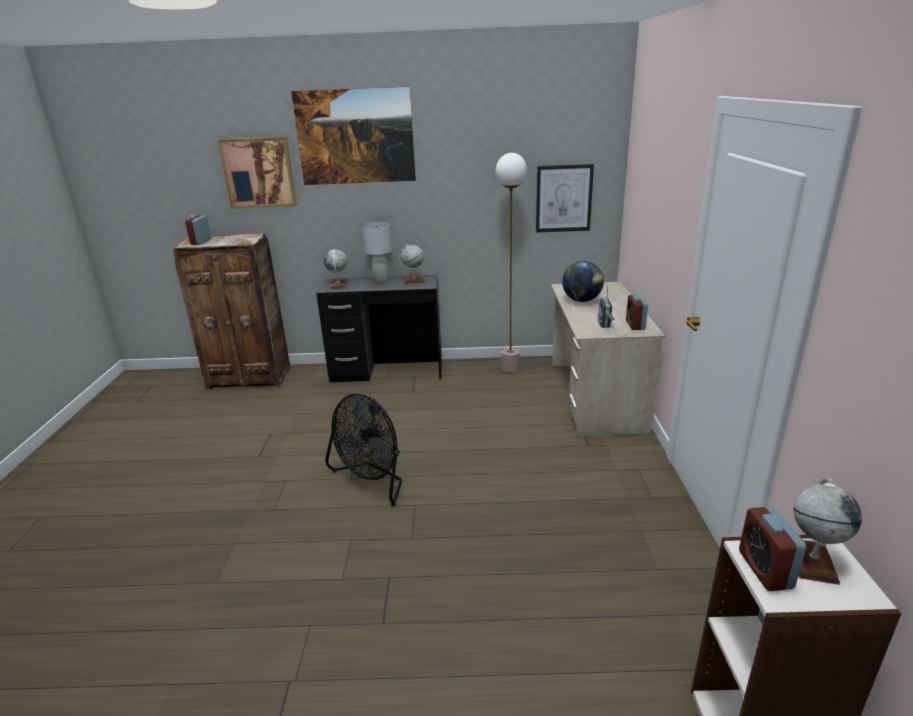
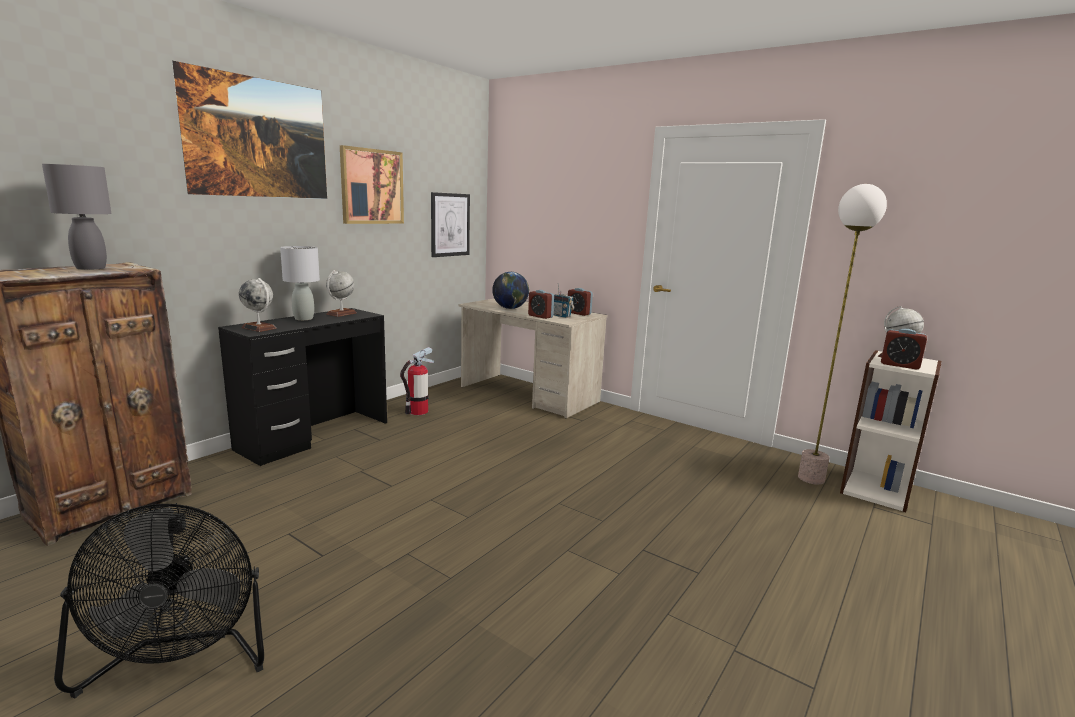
camera: 55 degrees left, 10 degrees down
alarm clock [185,215,211,245] -> alarm clock moved to [528,290,554,319]
picture [218,137,297,209] -> picture moved to [340,145,404,224]
black fan [325,394,402,506] -> black fan moved to [54,503,264,699]
floor lamp [496,153,527,373] -> floor lamp moved to [798,184,887,485]
none -> grey table lamp [42,164,111,270]
none -> fire extinguisher [400,347,434,415]

